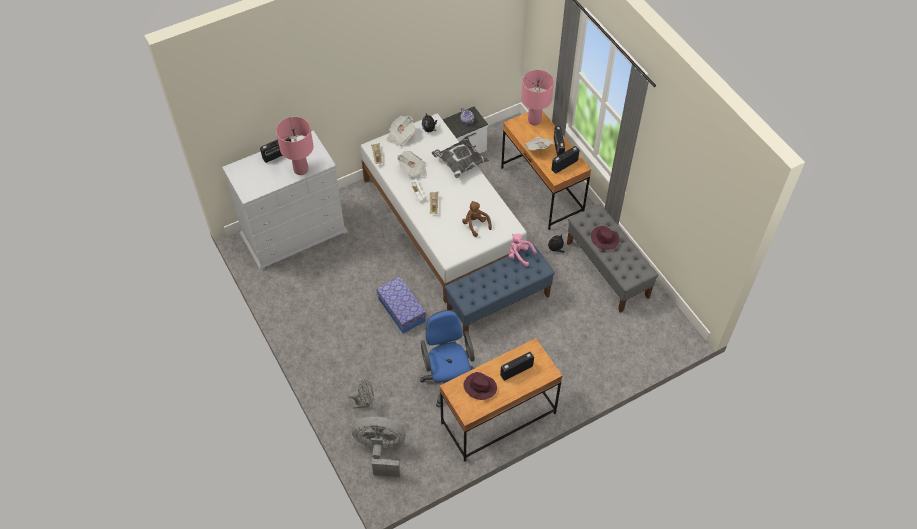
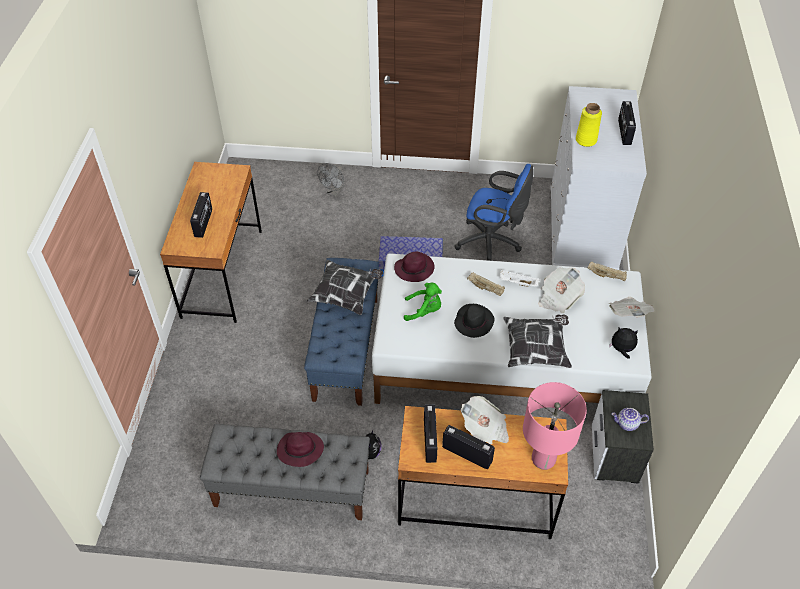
camera: 125 degrees right, 5 degrees down
pink table lamp [276,117,314,175] -> yellow vase [576,103,602,147]
grey fan [352,417,406,477] -> none
blue office chair [420,310,475,407] -> blue office chair moved to [454,164,533,261]
brown plush toy [462,201,492,237] -> green plush toy [404,283,442,321]
purple hat [463,372,497,400] -> purple hat moved to [394,252,435,282]
pink plush toy [509,234,537,267] -> none
none -> pillow [307,260,383,315]
none -> black hat [454,304,494,338]

